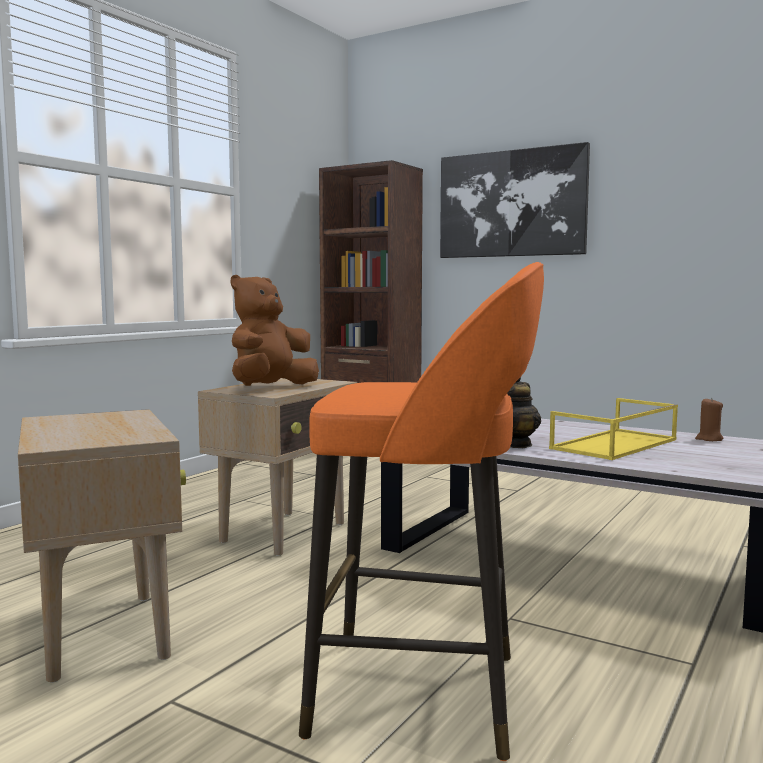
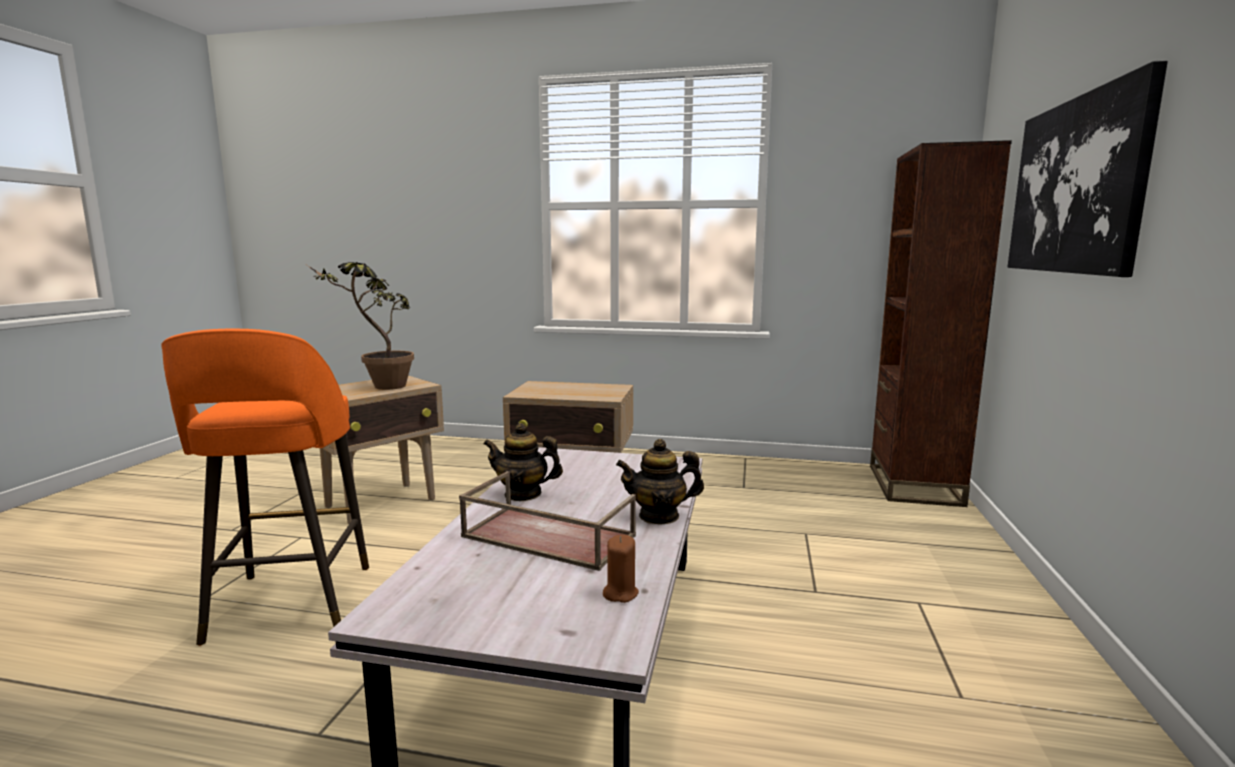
camera: 70 degrees right, 5 degrees up
brown plush toy [231,275,319,386] -> none
yellow tray [549,398,678,460] -> brown tray [459,471,636,571]
none -> potted plant [307,262,414,390]
none -> teapot [616,439,704,525]

